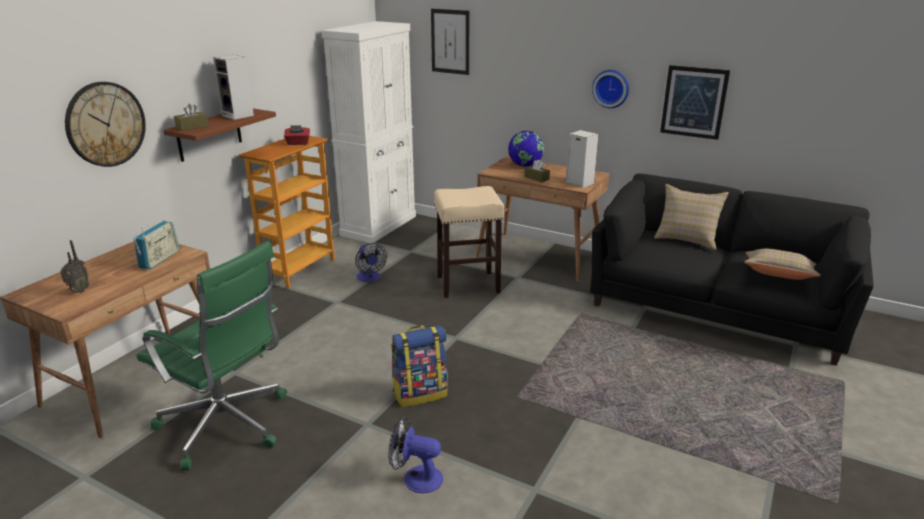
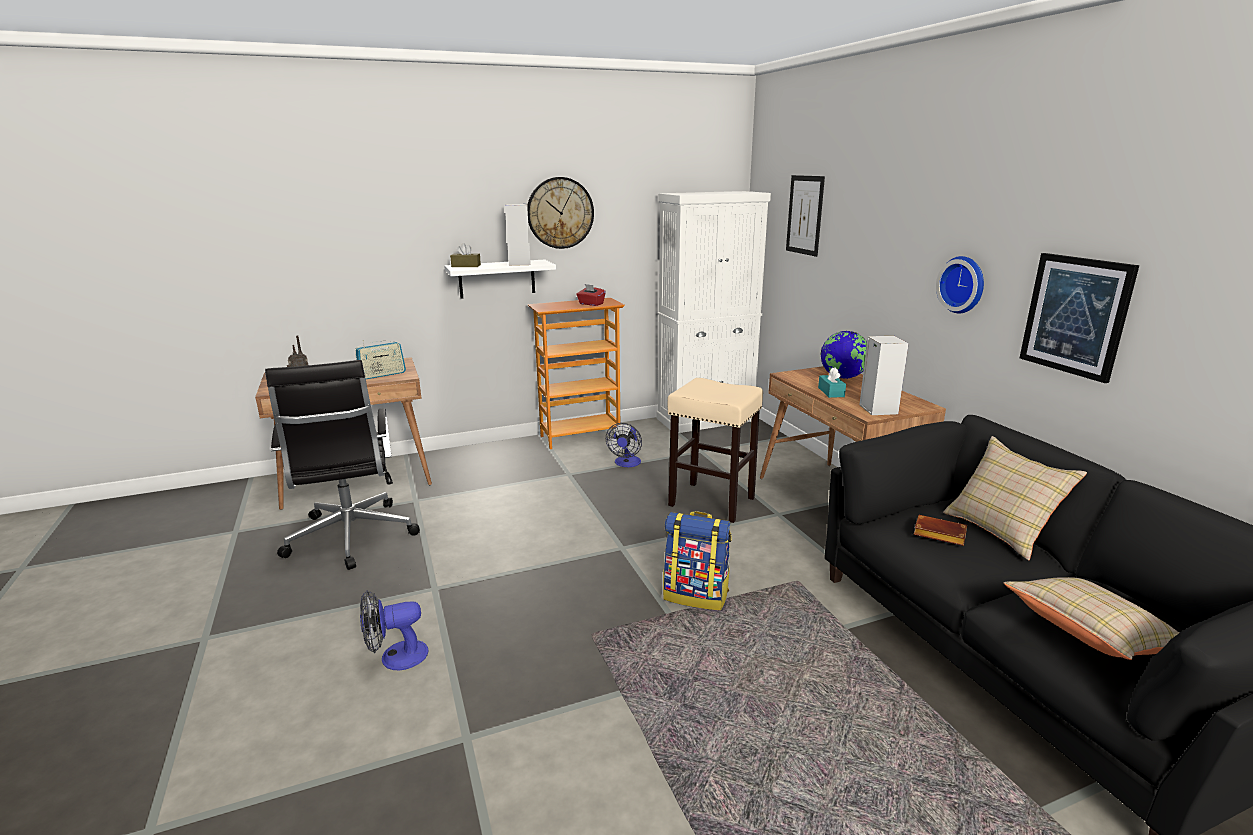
camera: 40 degrees right, 5 degrees down
wall clock [65,82,146,167] -> wall clock moved to [527,177,594,249]
green office chair [136,241,287,471] -> black office chair [265,360,420,570]
brown shelf [163,109,276,162] -> white shelf [444,259,556,299]
fan [389,416,443,493] -> fan turned 75 degrees counterclockwise [360,590,428,670]
backpack [391,325,448,407] -> backpack moved to [663,511,732,610]
brown tissue box [525,159,550,182] -> turquoise tissue box [818,367,846,398]
none -> brown book [914,515,967,546]

